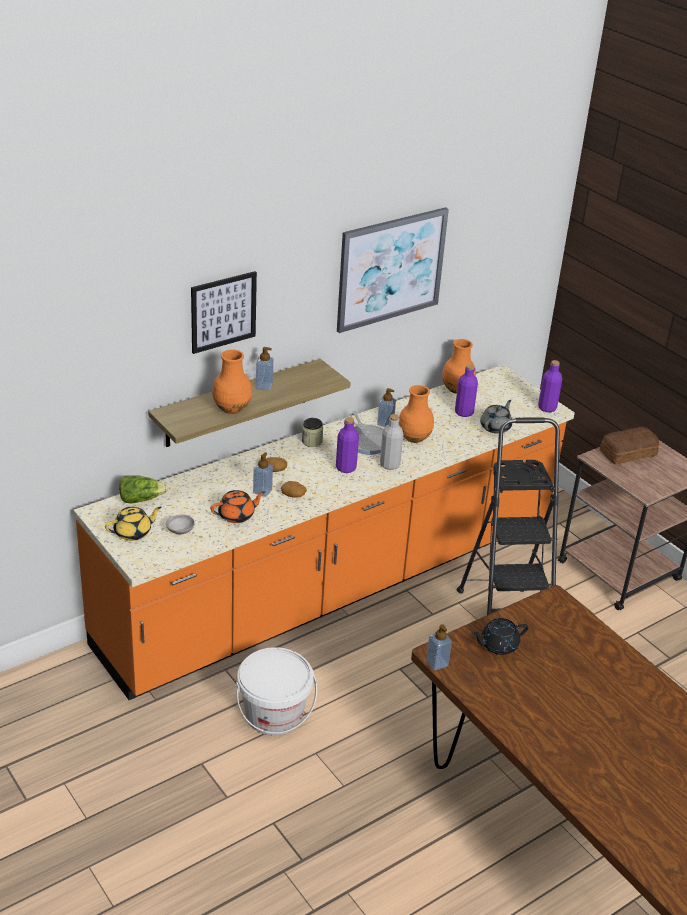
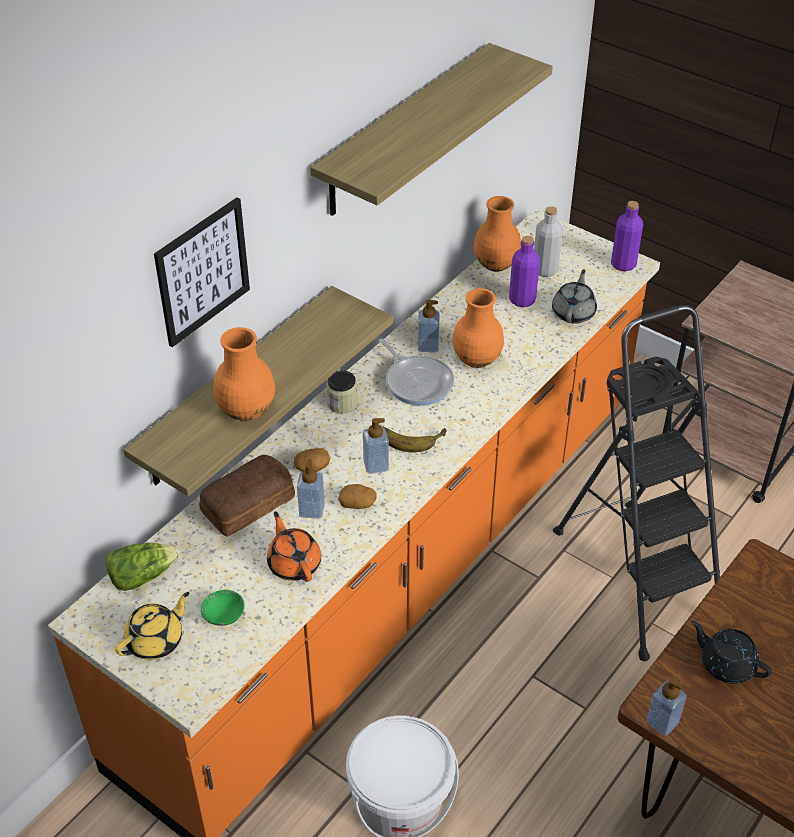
camera: 15 degrees left, 10 degrees up
grey bowl [166,515,195,534] -> green bowl [201,590,245,626]
orange teapot [210,490,265,523] -> orange teapot turned 75 degrees counterclockwise [267,512,321,582]
soap dispenser [256,347,273,390] -> soap dispenser moved to [363,418,389,474]
purple bottle [336,417,359,473] -> banana [381,426,447,452]
picture [337,207,449,333] -> shelf [310,43,553,216]
grey bottle [380,414,403,470] -> grey bottle moved to [534,206,563,277]
black teapot [472,618,528,655] -> black teapot turned 75 degrees clockwise [691,620,772,684]
bread [600,427,659,464] -> bread moved to [199,455,295,537]

